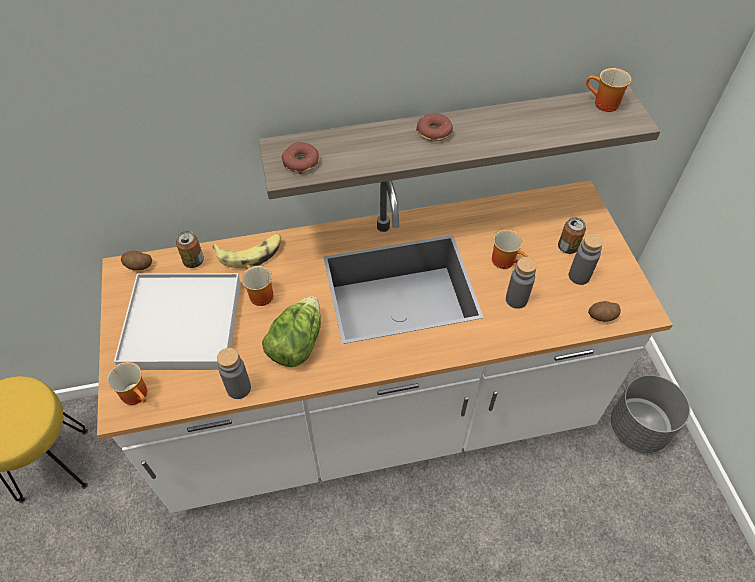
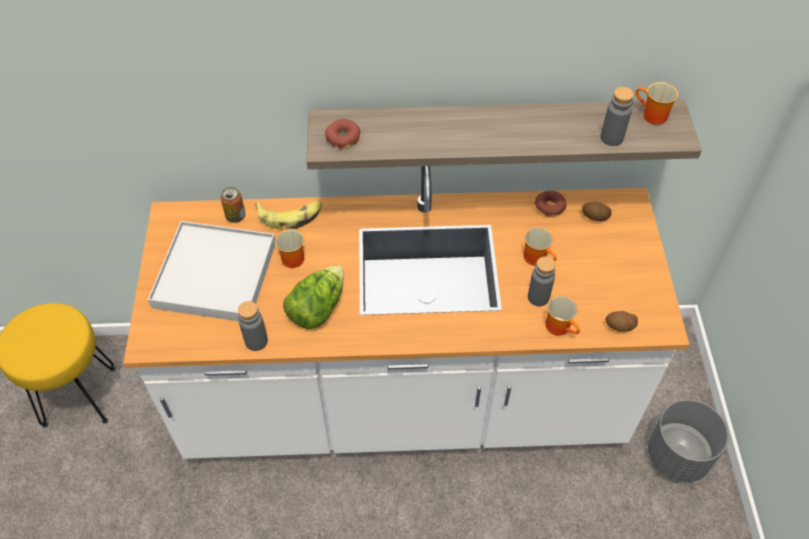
camera: 10 degrees right, 0 degrees up
mug [107,362,147,405] -> mug moved to [545,295,580,336]
potato [121,251,152,270] -> potato moved to [582,202,612,221]
donut [416,113,453,141] -> donut moved to [534,191,566,217]
can [558,217,586,254] -> none
grey bottle [569,233,603,285] -> grey bottle moved to [600,87,634,146]

